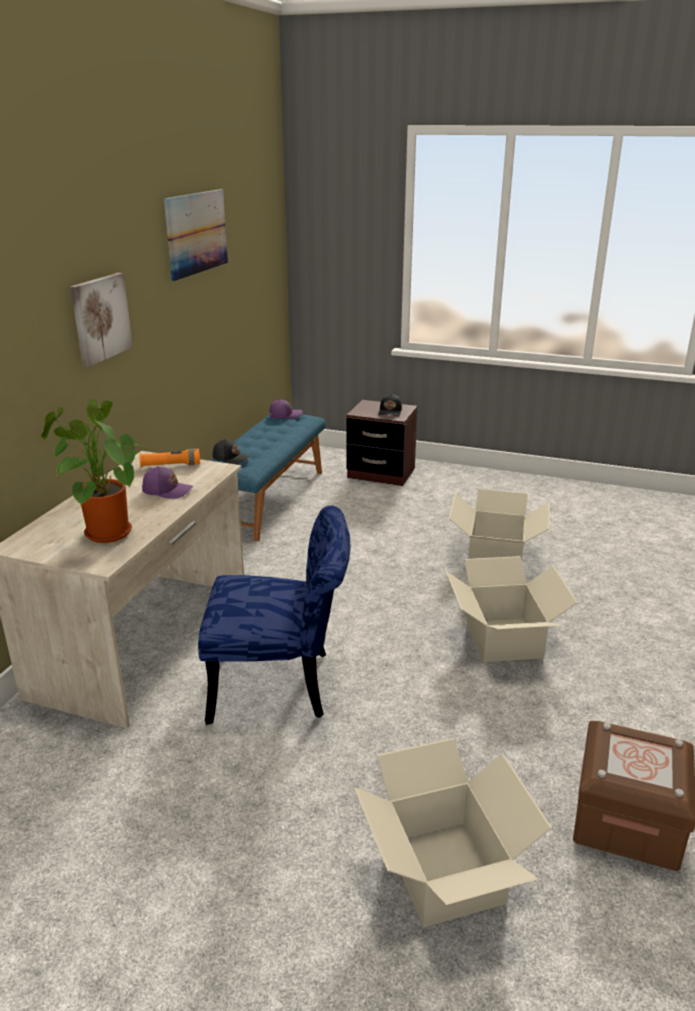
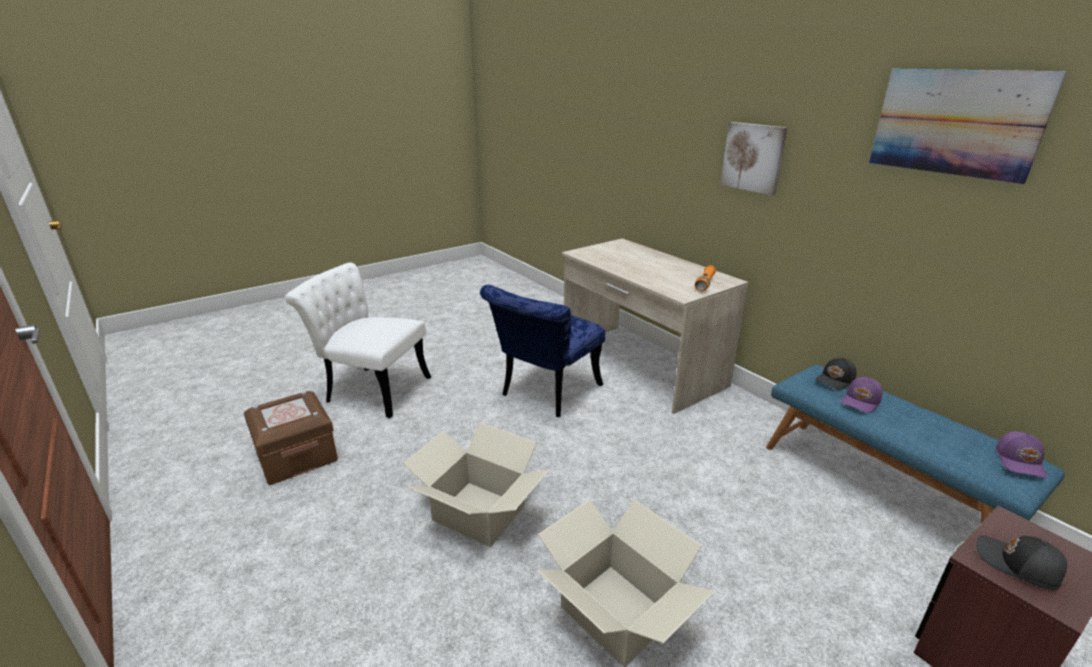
camera: 125 degrees right, 0 degrees up
potted plant [41,399,141,543] -> none
purple cap [142,466,193,499] -> purple cap moved to [841,377,882,413]
cardboard box [354,738,552,928] -> white chair [285,263,431,418]

